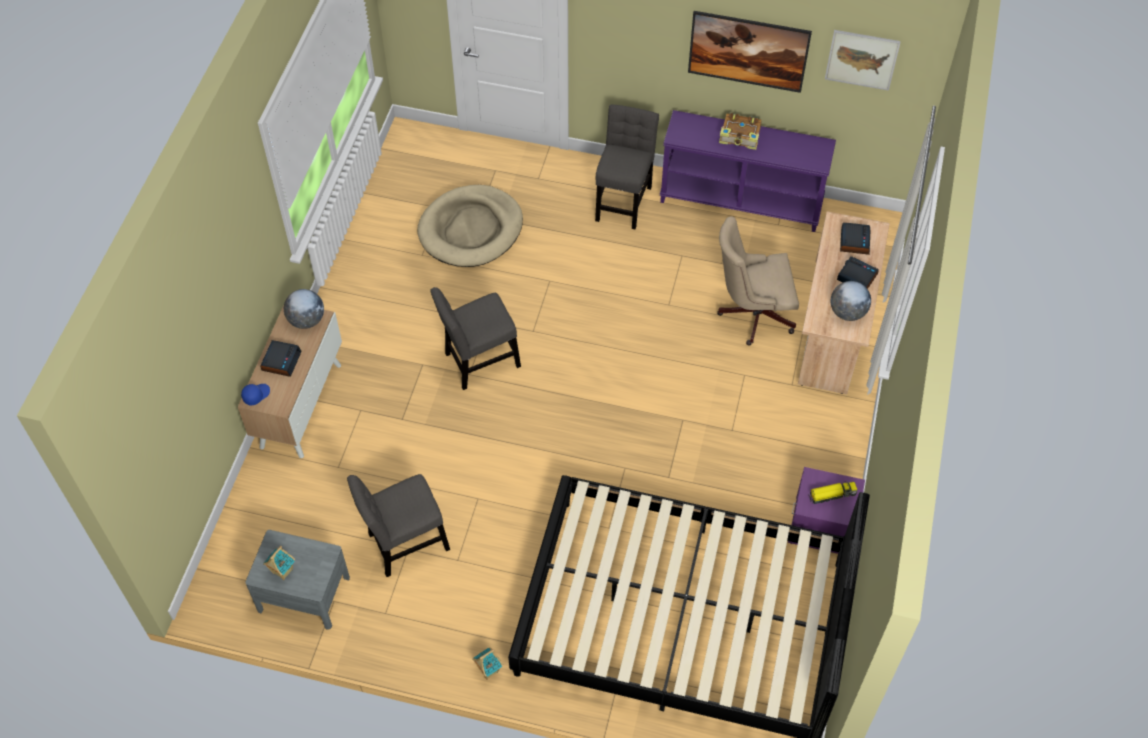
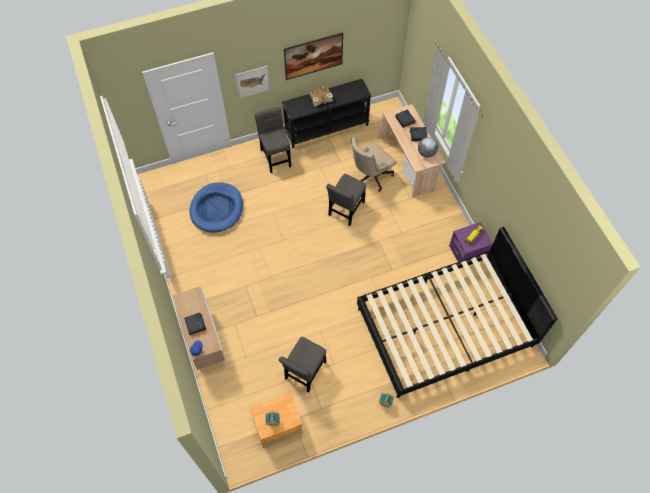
camera: 35 degrees left, 5 degrees up
grey nightstand [245,530,350,630] -> brown nightstand [250,393,303,448]
globe [284,289,324,329] -> none
beige dog bed [417,185,523,267] -> blue dog bed [190,182,243,232]
grey chair [430,287,521,390] -> grey chair moved to [326,174,366,226]
purple console table [660,110,836,232] -> black console table [282,79,371,148]
picture [825,30,901,91] -> picture moved to [235,66,270,99]

